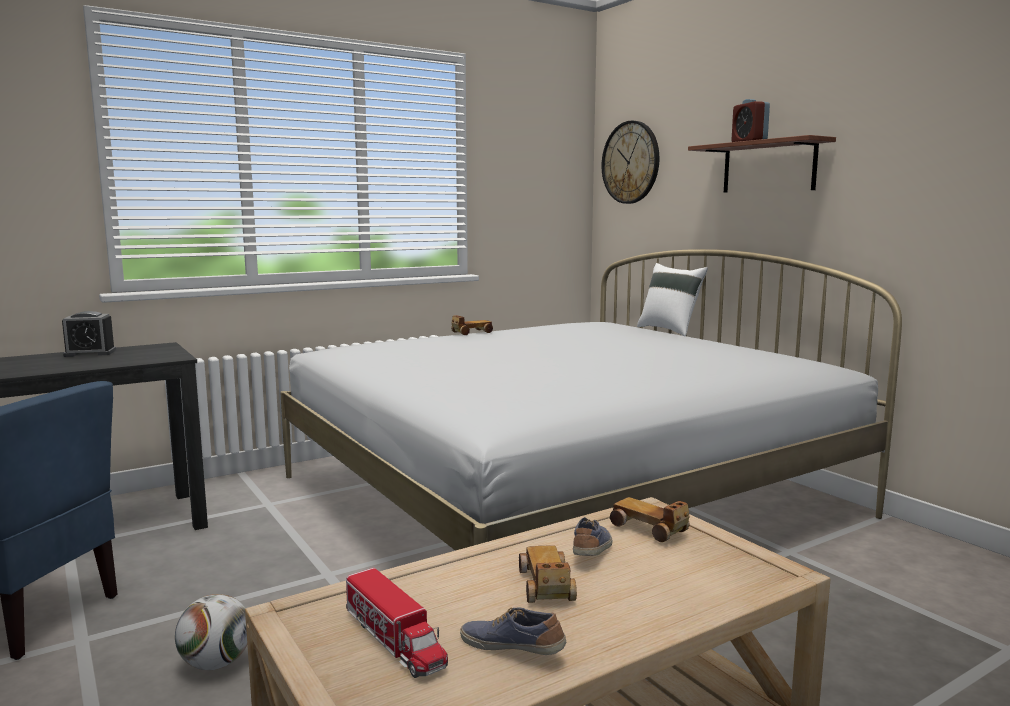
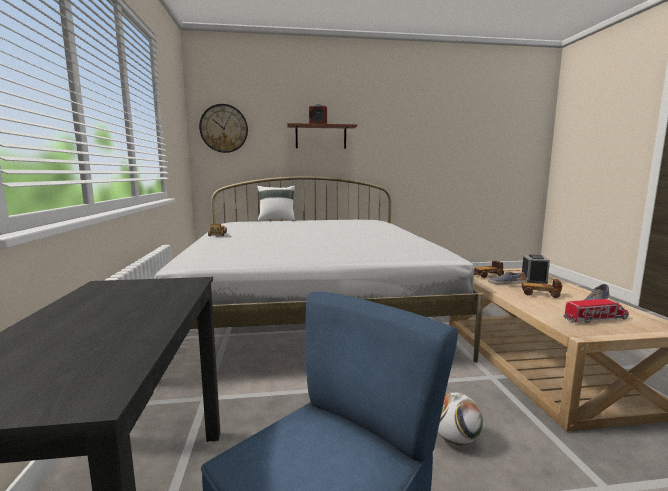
camera: 65 degrees left, 0 degrees up
alarm clock [62,311,116,357] -> alarm clock moved to [522,255,550,284]

